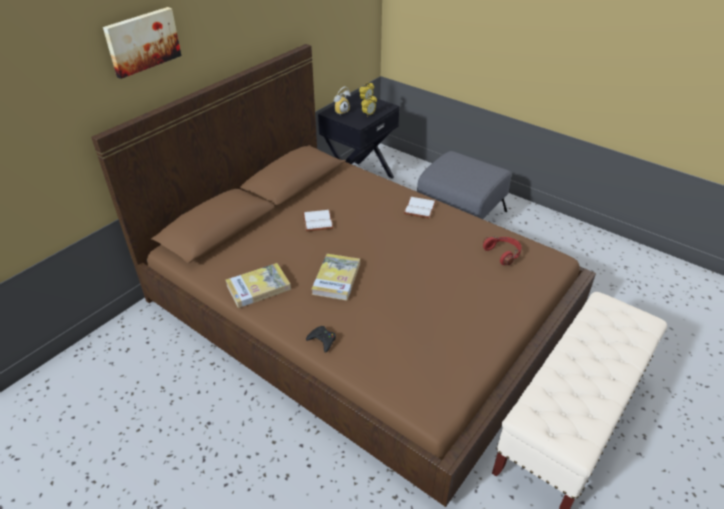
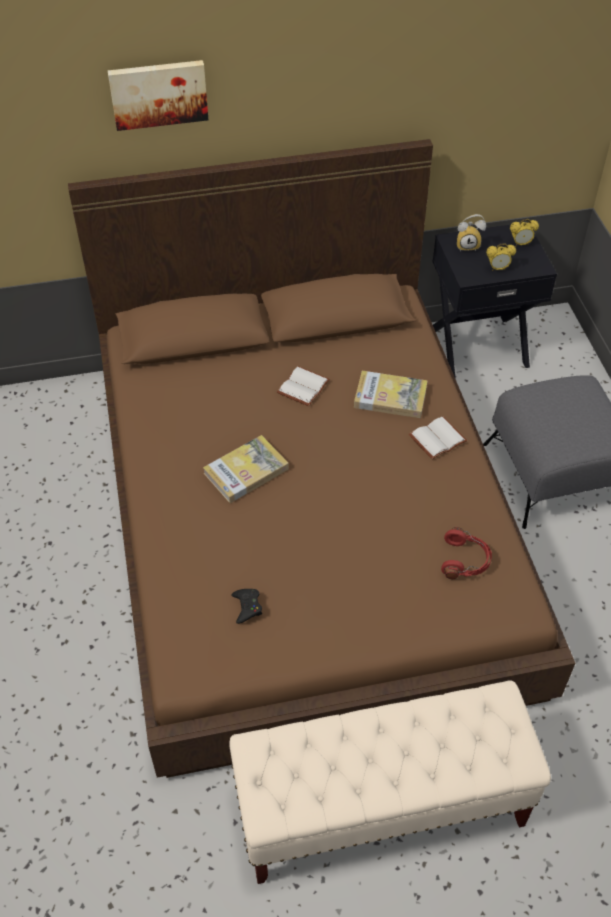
camera: 40 degrees right, 10 degrees up
book [226,263,291,308] -> book moved to [354,371,428,418]
black game controller [306,326,336,353] -> black game controller moved to [231,589,262,624]

